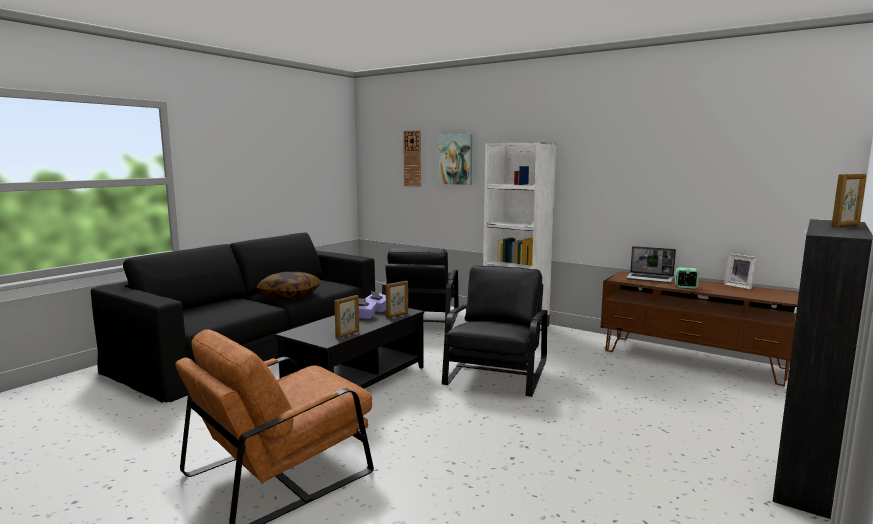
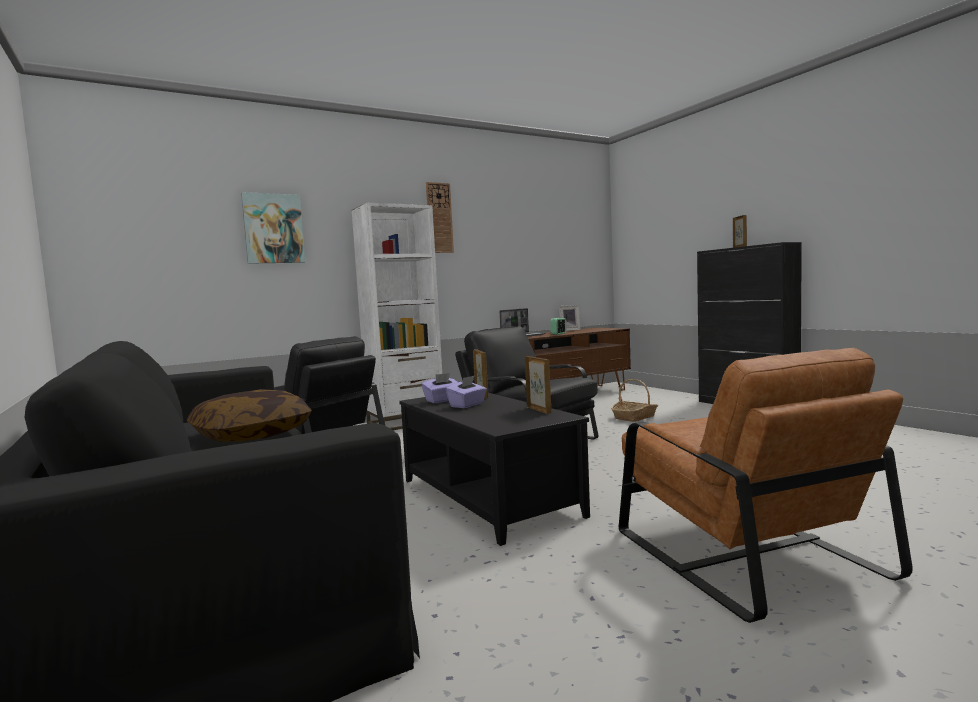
camera: 65 degrees left, 5 degrees down
wall clock [403,130,421,187] -> wall clock moved to [426,182,454,253]
none -> basket [611,379,658,422]

